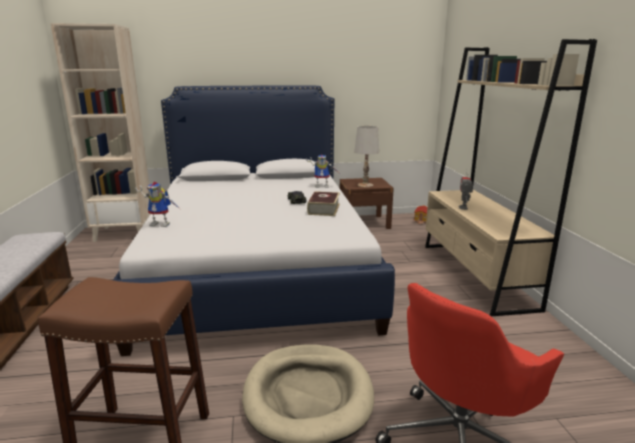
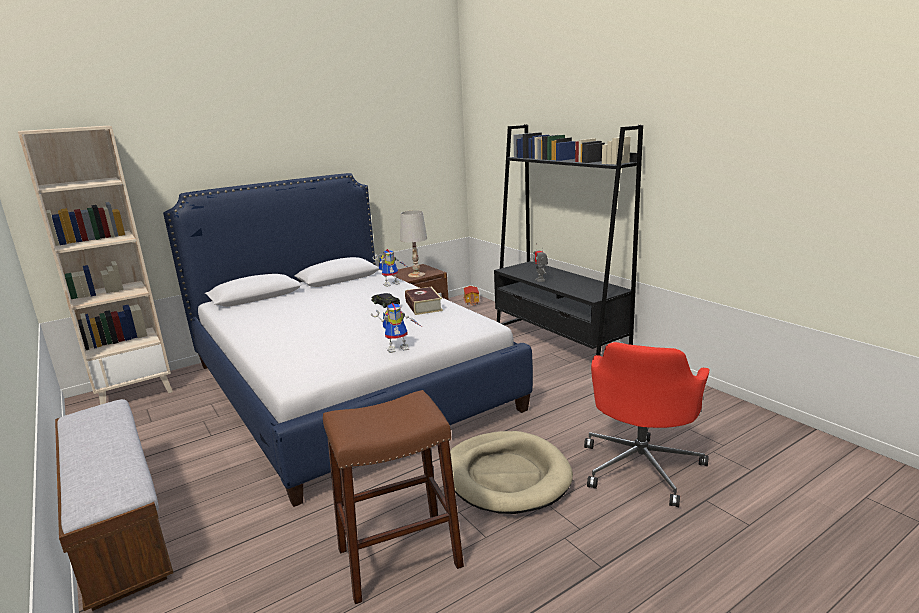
camera: 25 degrees left, 0 degrees up
toy robot [135,182,180,227] -> toy robot moved to [371,302,421,353]
beige bookcase [425,39,597,316] -> black bookcase [494,124,643,356]

